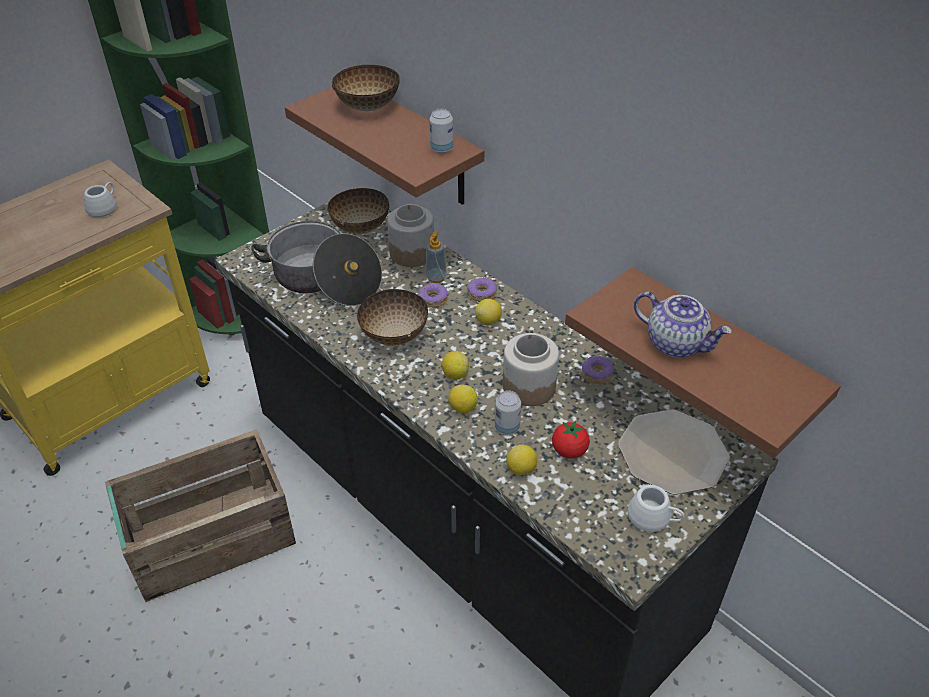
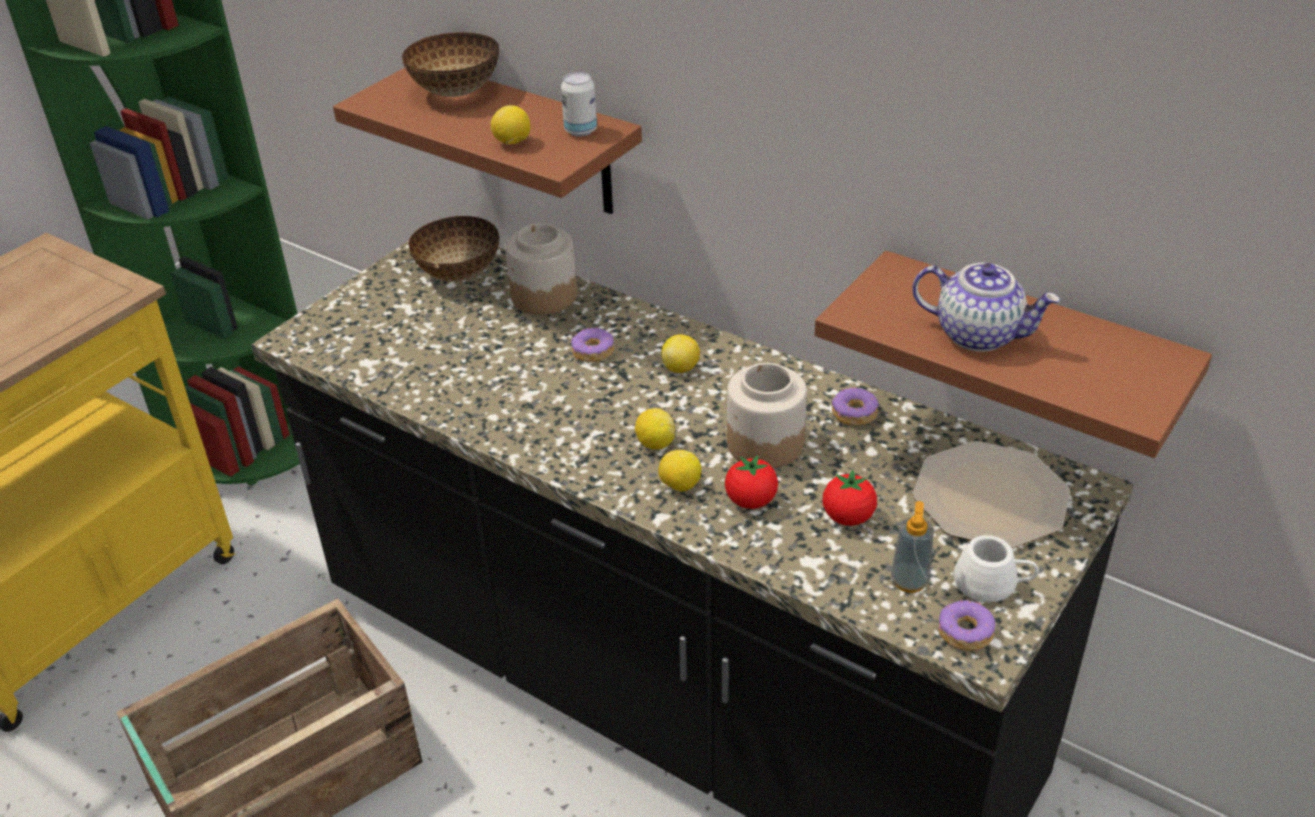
camera: 10 degrees left, 5 degrees down
white mug [84,182,117,217] -> none
cooking pot [251,221,382,306] -> none
bowl [356,289,428,346] -> none
soap dispenser [426,231,447,283] -> soap dispenser moved to [891,501,934,593]
donut [467,277,497,302] -> donut moved to [939,600,996,651]
can [495,390,521,435] -> tomato [725,455,778,509]
lemon [506,445,537,475] -> lemon moved to [491,105,530,144]

